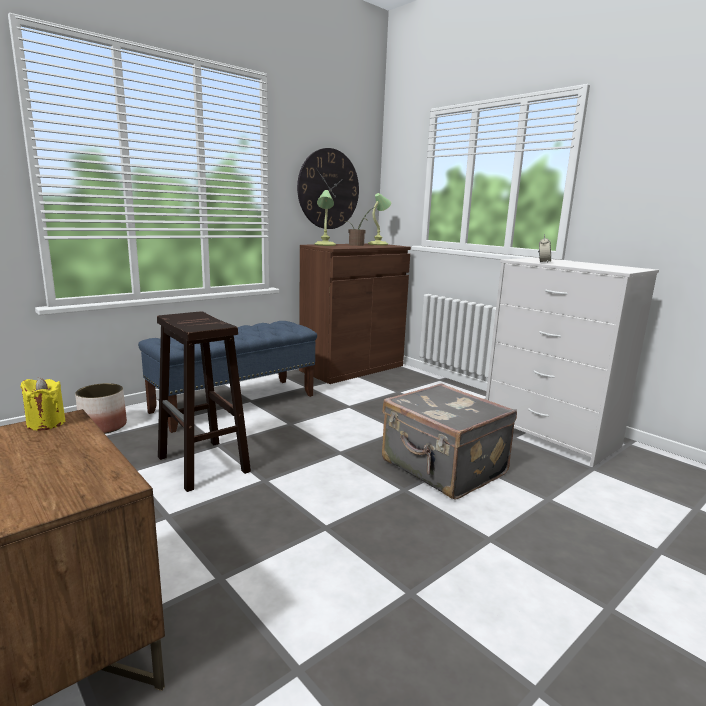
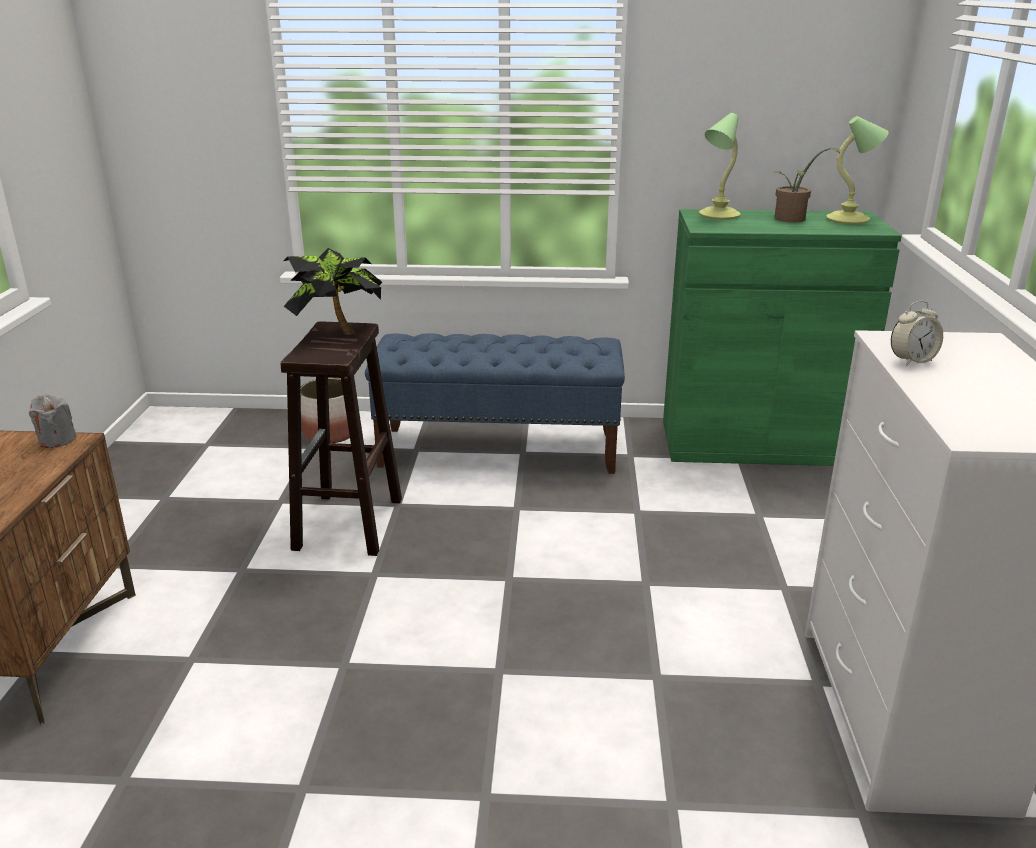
camera: 45 degrees right, 10 degrees up
yellow candle [20,377,66,430] -> grey candle [29,394,77,448]
wall clock [297,148,359,229] -> none
brown cabinet [299,243,411,384] -> green cabinet [663,209,902,466]
grey suitcase [382,383,517,500] -> none
none -> potted plant [284,248,382,335]

